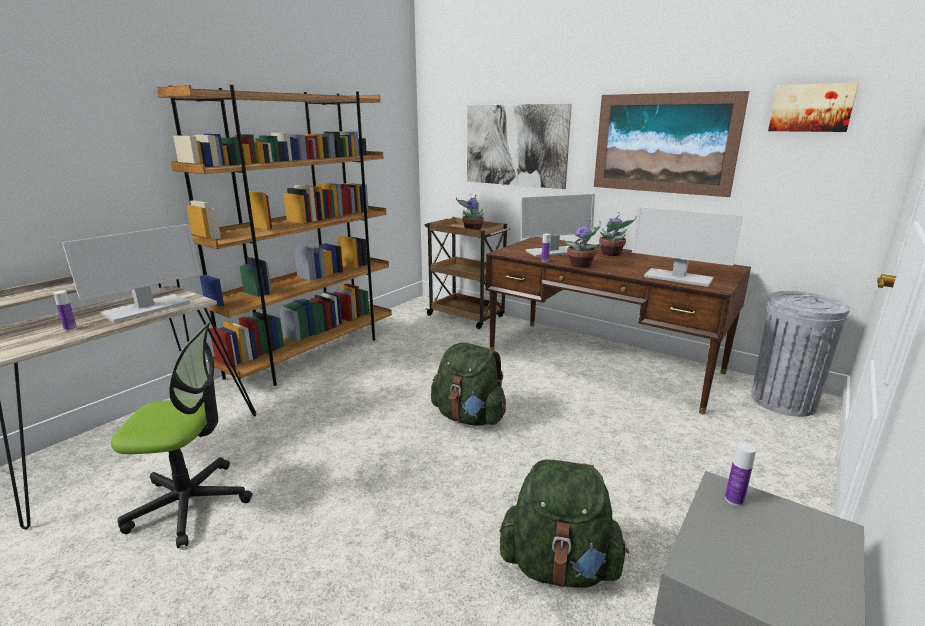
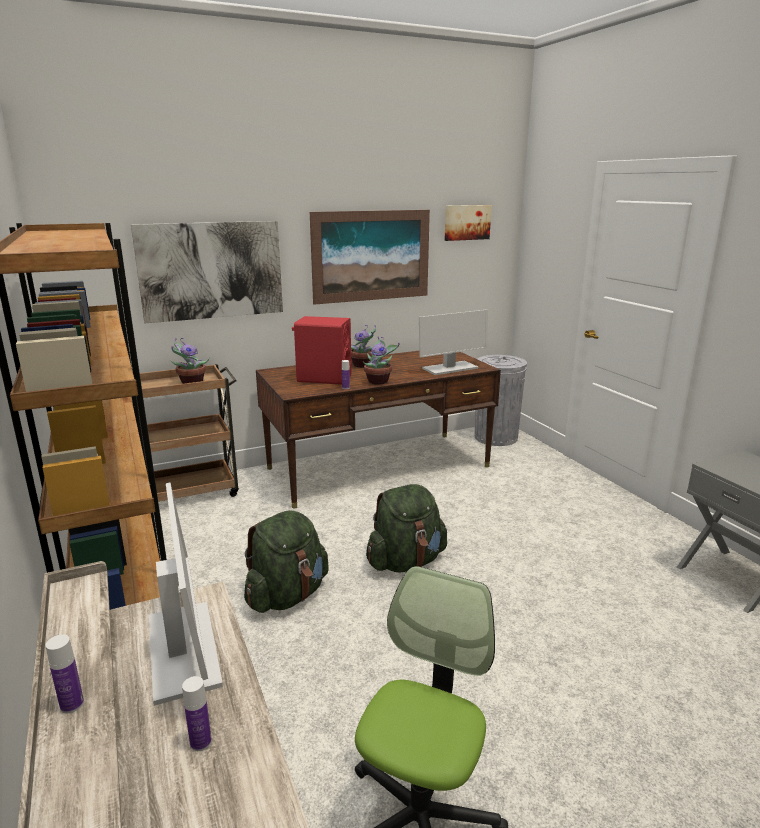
camera: 60 degrees left, 0 degrees up
green backpack [500,460,629,588] -> green backpack moved to [244,510,329,613]
monitor [521,194,595,257] -> red speaker [292,316,351,385]
bottle [725,442,756,506] -> bottle moved to [46,635,84,713]

